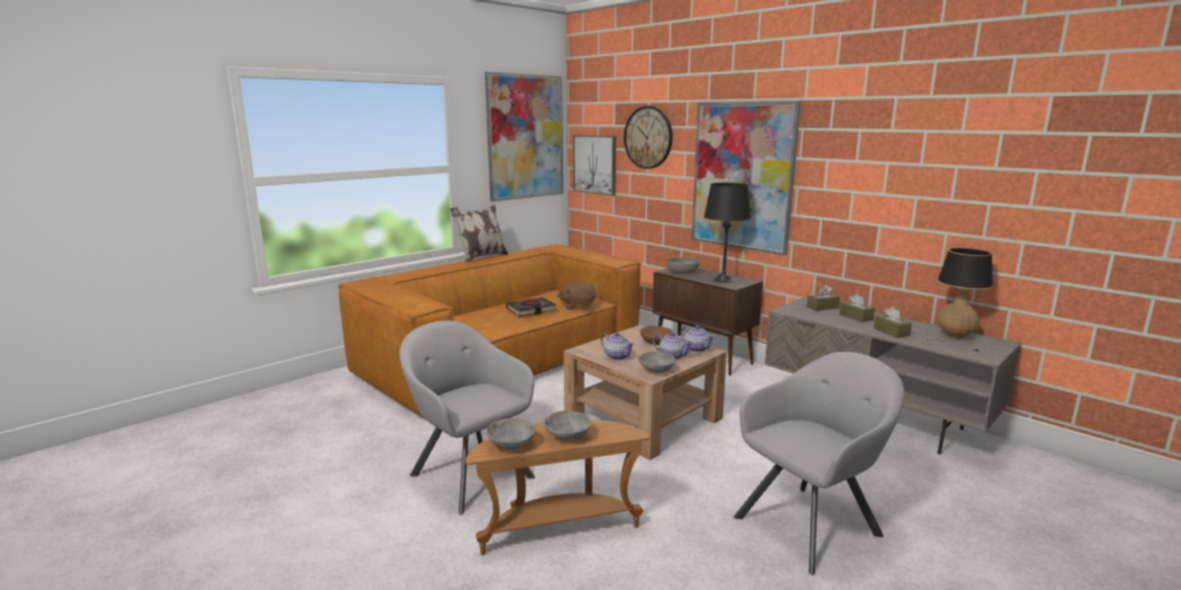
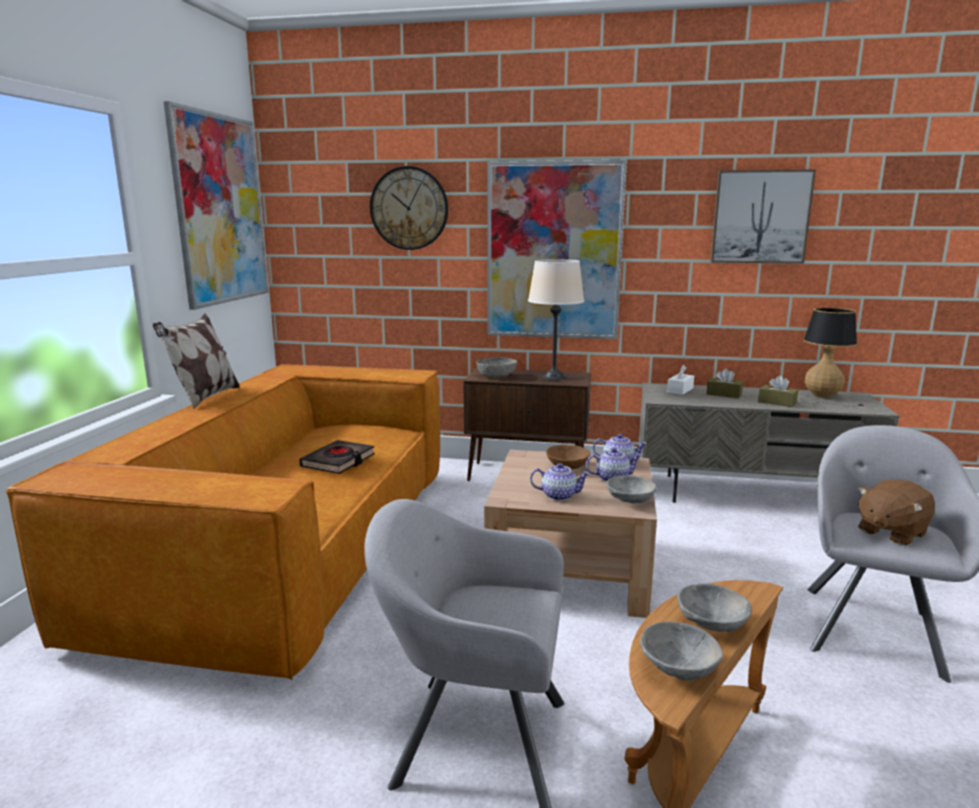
camera: 35 degrees left, 0 degrees up
brown plush toy [557,281,596,310] -> brown plush toy moved to [858,479,935,546]
picture [573,135,616,196] -> picture moved to [710,169,816,264]
black table lamp [704,183,751,283] -> beige table lamp [528,259,584,381]
brown tissue box [807,285,840,311] -> white tissue box [667,365,694,395]

